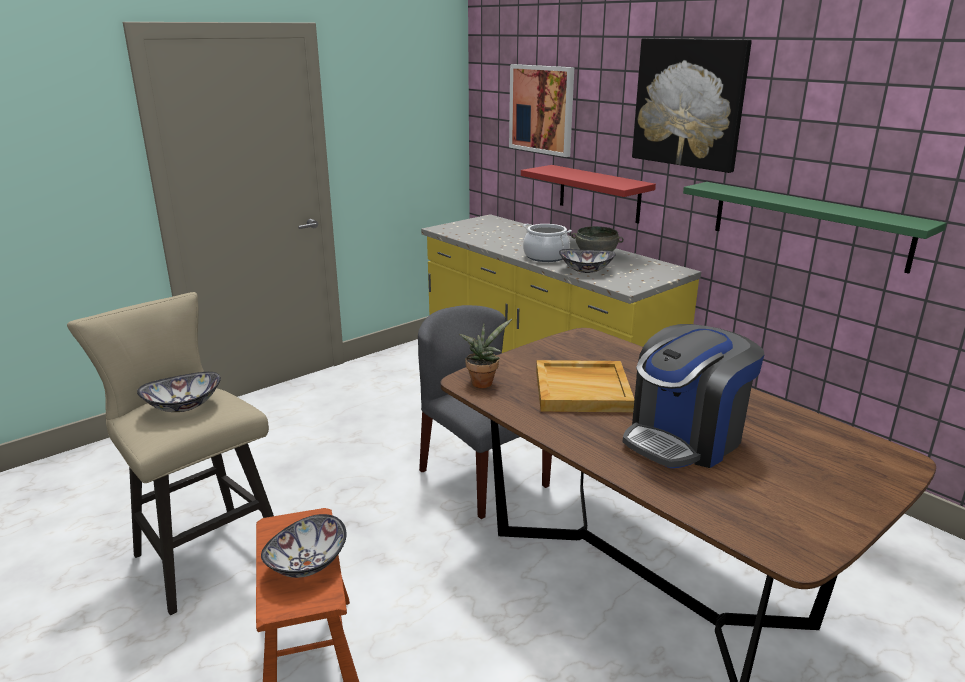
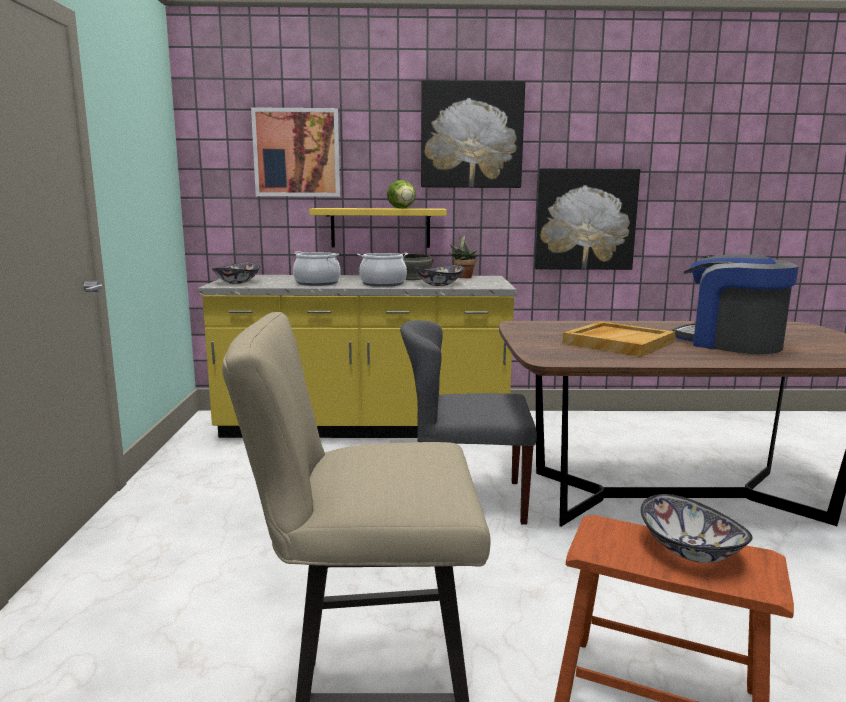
camera: 50 degrees left, 10 degrees down
bowl [137,372,221,412] -> bowl moved to [212,263,260,284]
potted plant [459,319,512,388] -> potted plant moved to [449,235,478,278]
red shelf [521,165,656,224] -> yellow shelf [309,208,447,248]
coffee machine [623,324,765,468] -> coffee machine turned 135 degrees clockwise [673,254,799,354]
green shelf [683,182,946,274] -> picture [535,168,640,270]
none -> cooking pot [293,251,341,286]
none -> lettuce [387,180,416,208]

